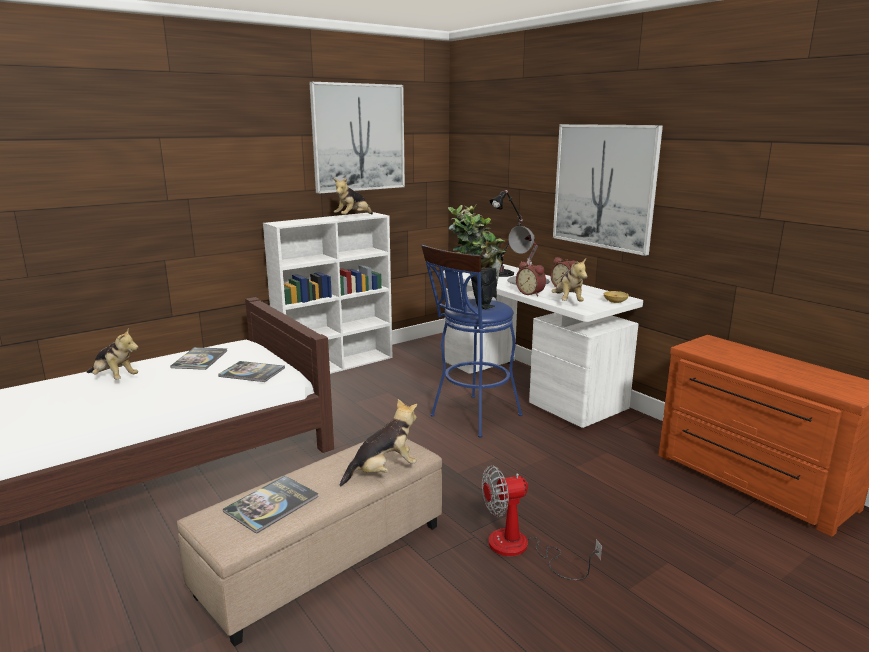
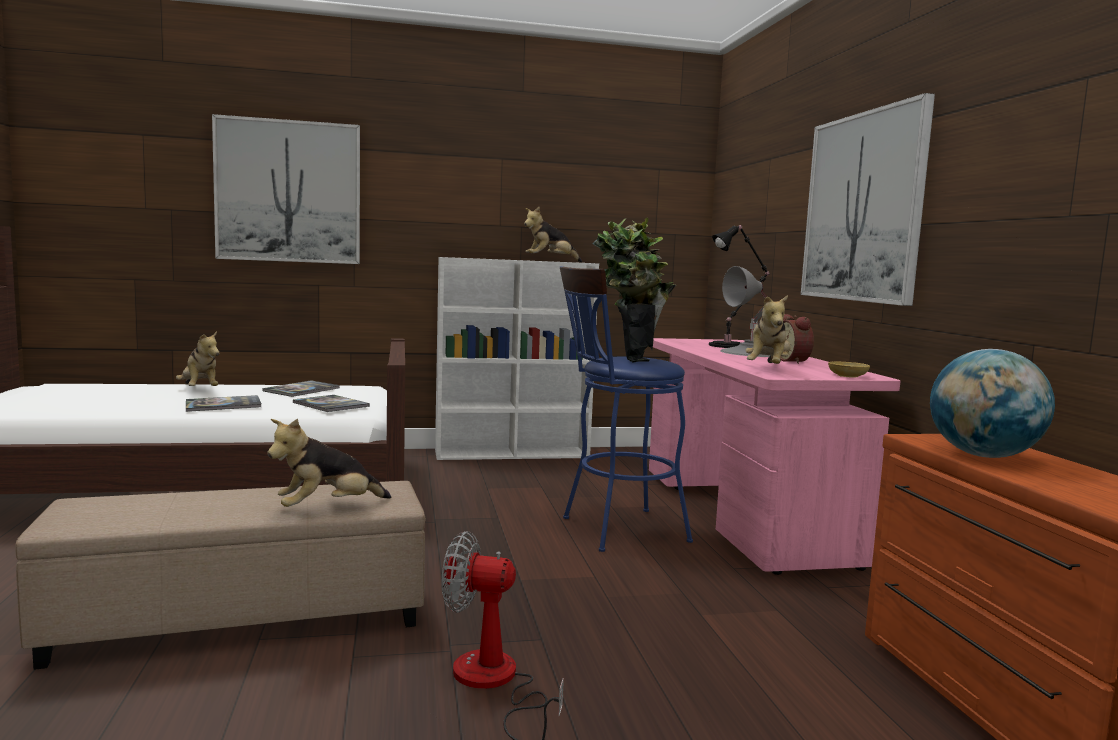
camera: 25 degrees right, 10 degrees down
book [223,475,319,534] -> book moved to [186,395,261,412]
picture [309,82,405,194] -> picture moved to [212,114,360,264]
plush toy [340,399,417,486] -> plush toy turned 150 degrees clockwise [267,419,391,507]
white desk [443,264,643,428] -> pink desk [649,338,900,575]
alarm clock [516,262,546,296] -> none
none -> globe [930,349,1055,458]

